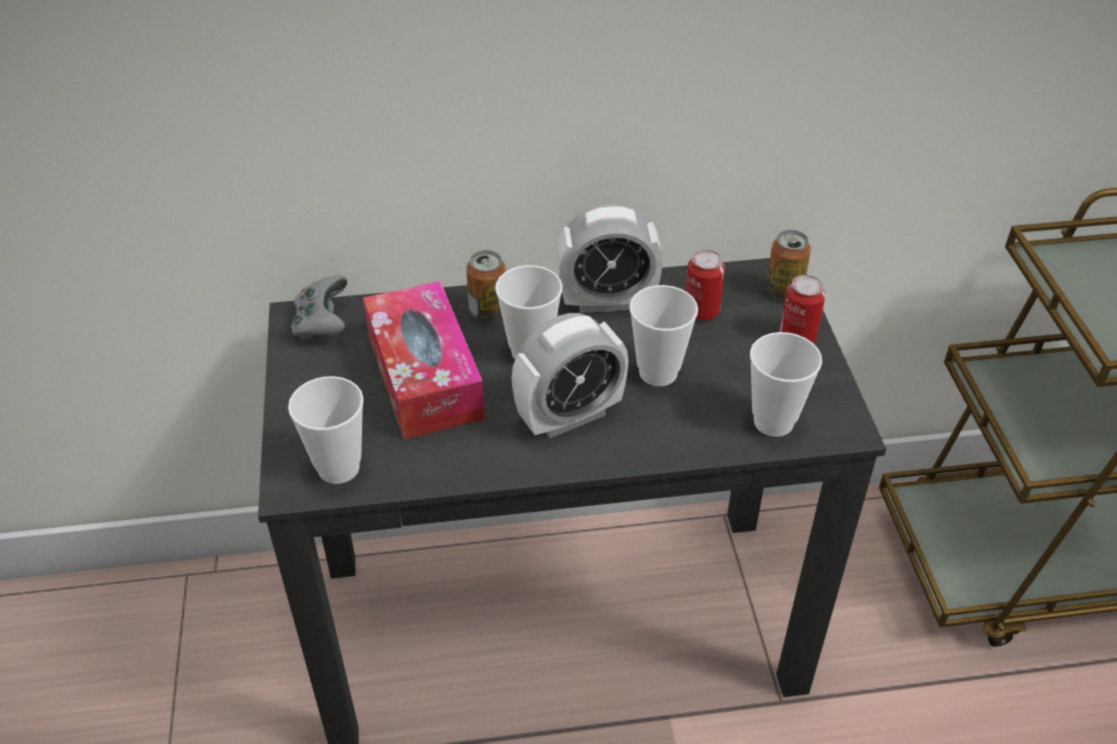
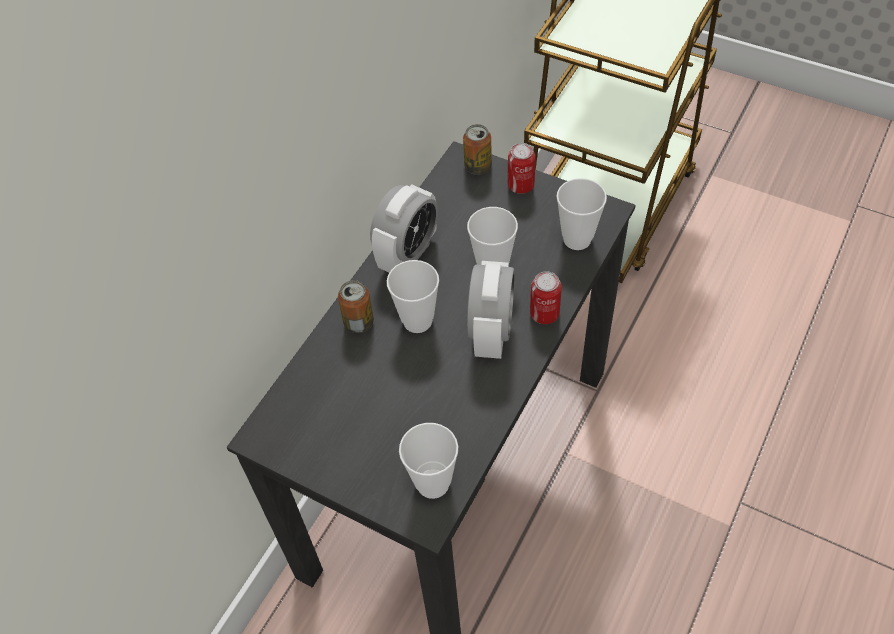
camera: 50 degrees left, 10 degrees up
grey game controller [292,275,348,340] -> none
tissue box [363,281,485,439] -> none
can [685,249,725,320] -> can moved to [530,271,562,324]

